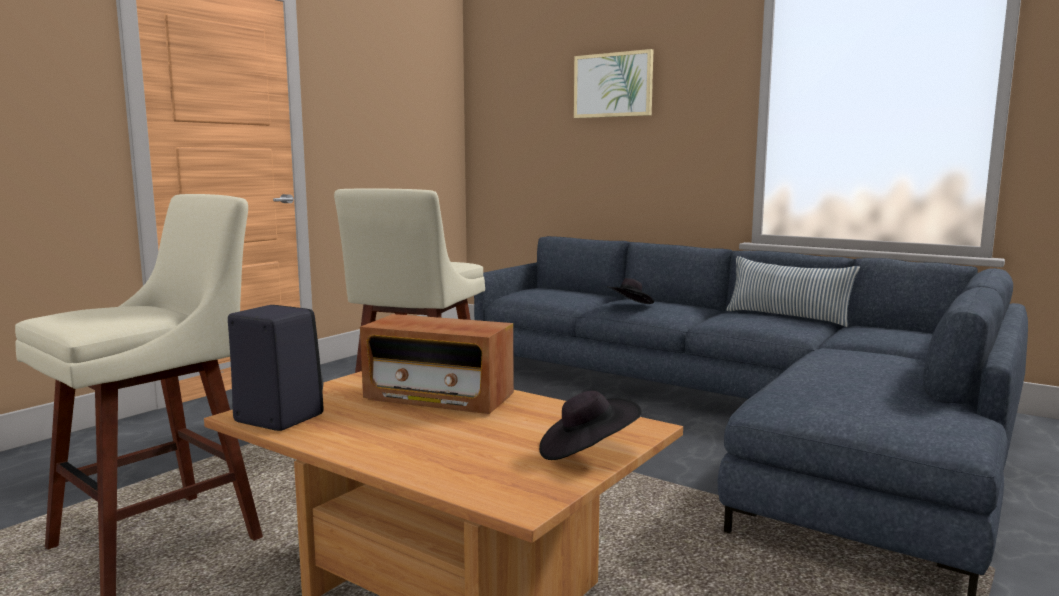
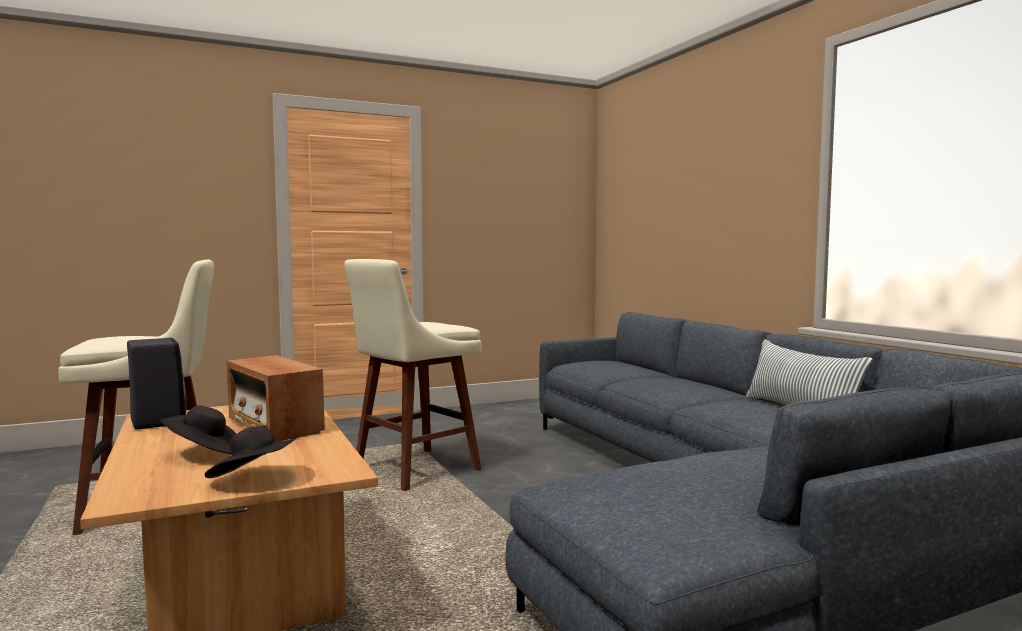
camera: 30 degrees right, 5 degrees down
picture [574,49,653,118] -> none
black hat [607,278,654,304] -> black hat moved to [160,406,236,454]

